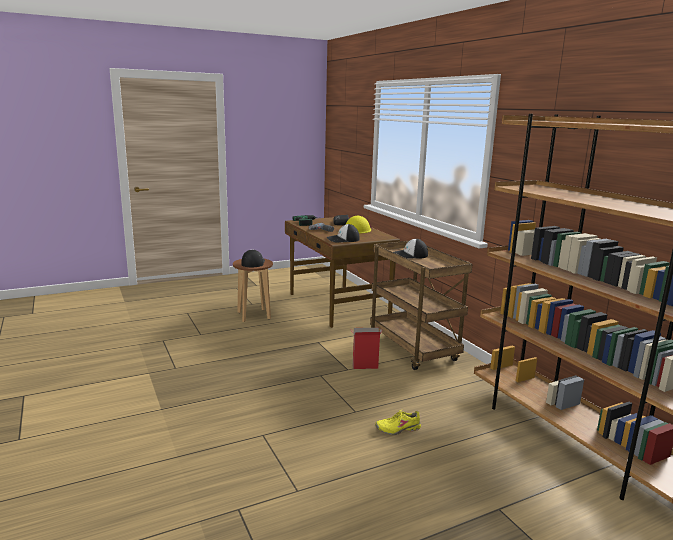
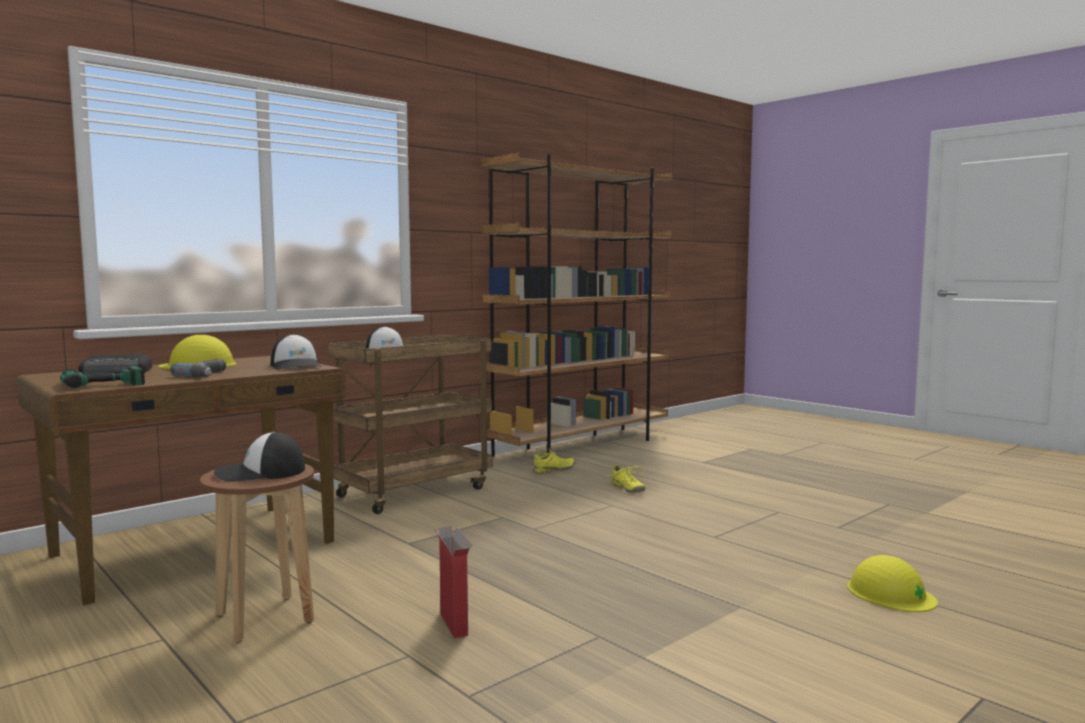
camera: 105 degrees left, 10 degrees down
cardboard box [351,328,382,369] -> cardboard box moved to [435,526,472,638]
none -> yellow shoe [532,448,576,474]
none -> yellow hard hat [847,555,938,612]

